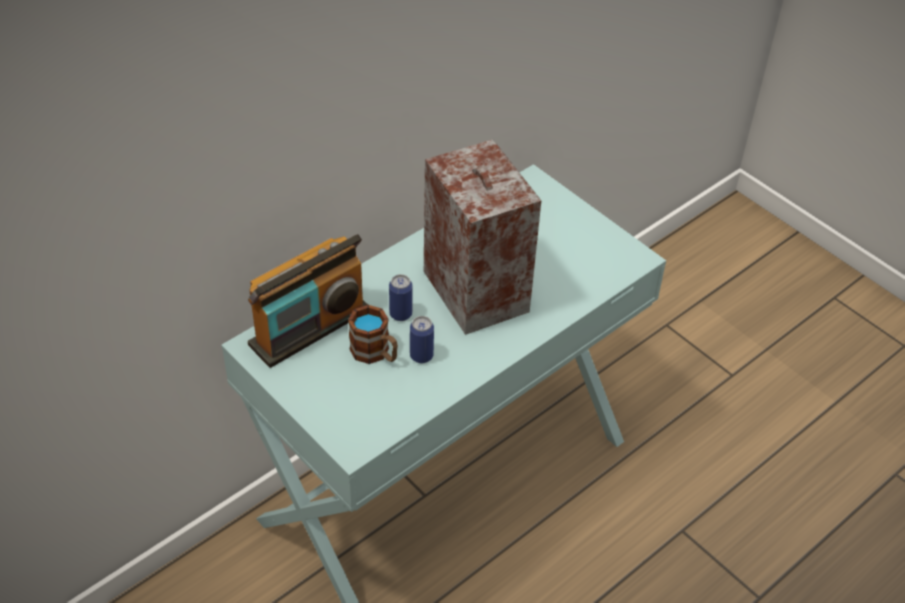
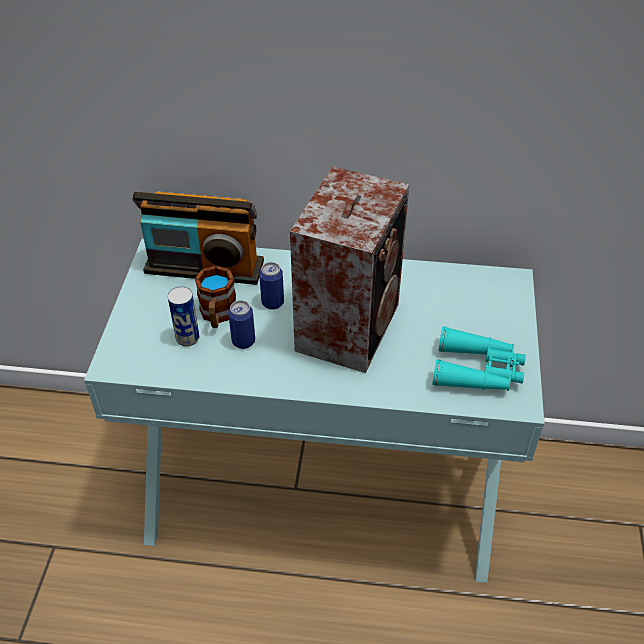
camera: 50 degrees right, 0 degrees up
none -> can [168,286,199,347]
none -> turquoise binoculars [432,326,526,391]

